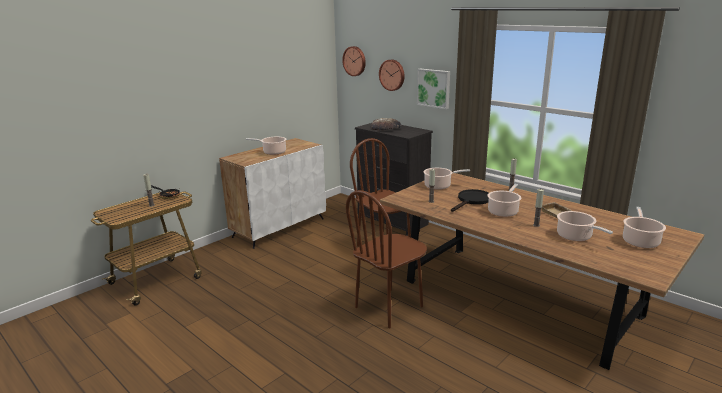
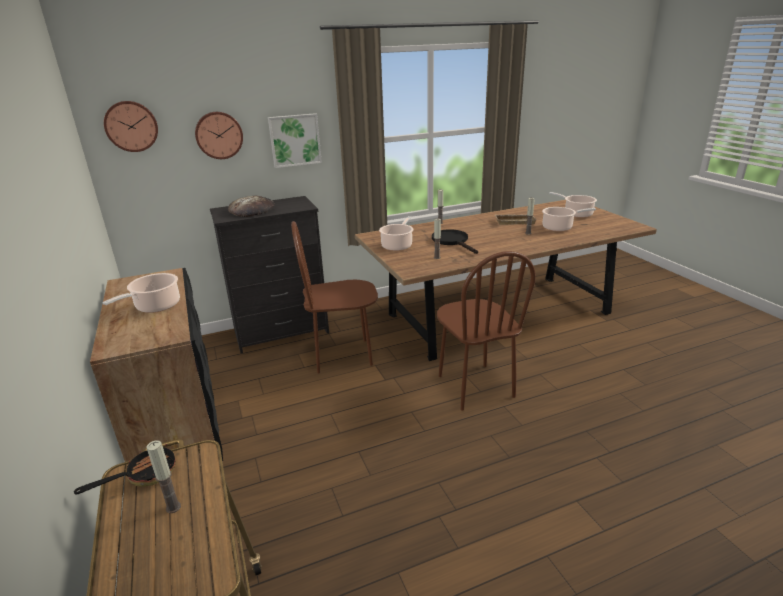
camera: 65 degrees left, 5 degrees up
white cabinet [219,138,326,249] -> black cabinet [90,268,223,472]
cooking pot [487,184,521,217] -> none

